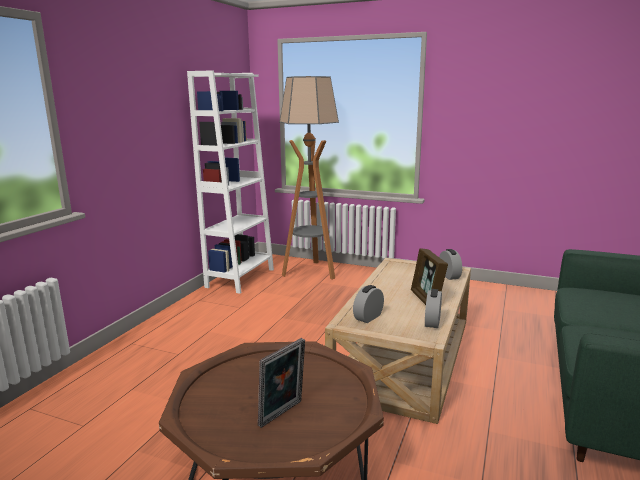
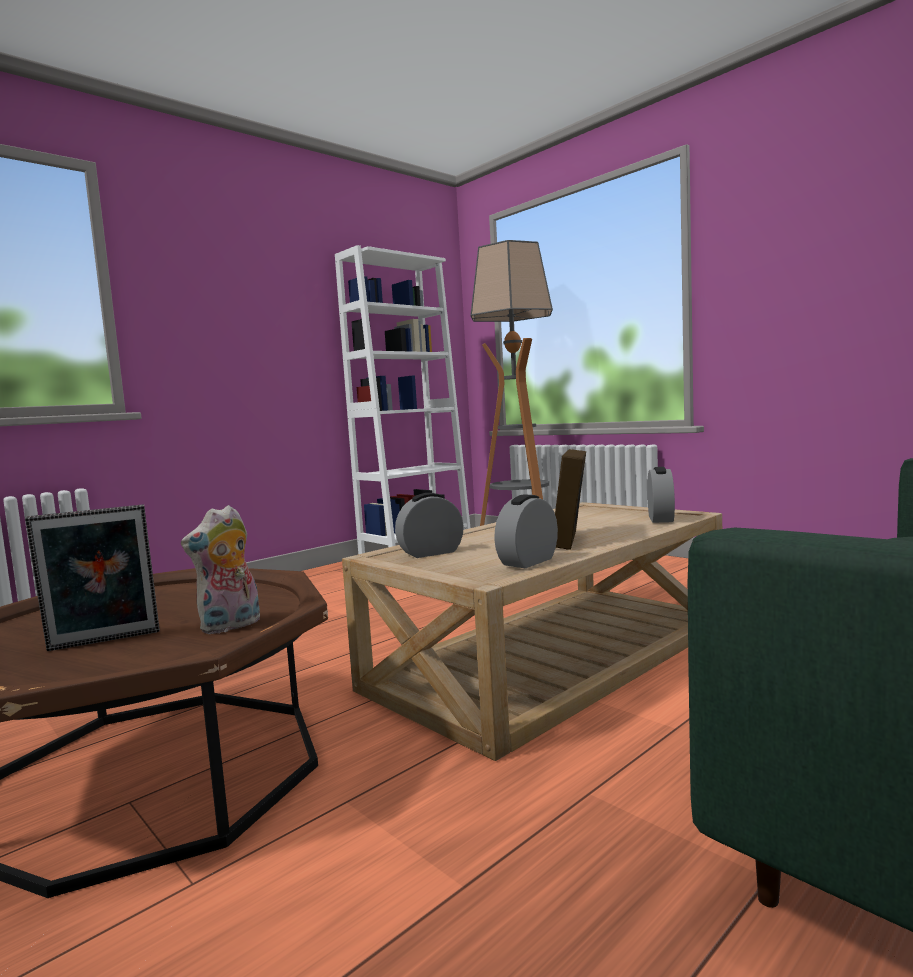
camera: 25 degrees right, 10 degrees down
none -> plush toy [181,505,260,634]

